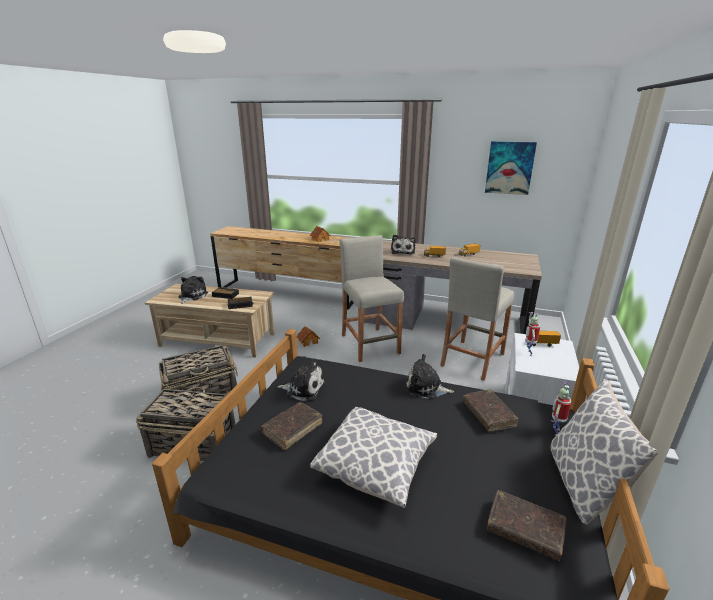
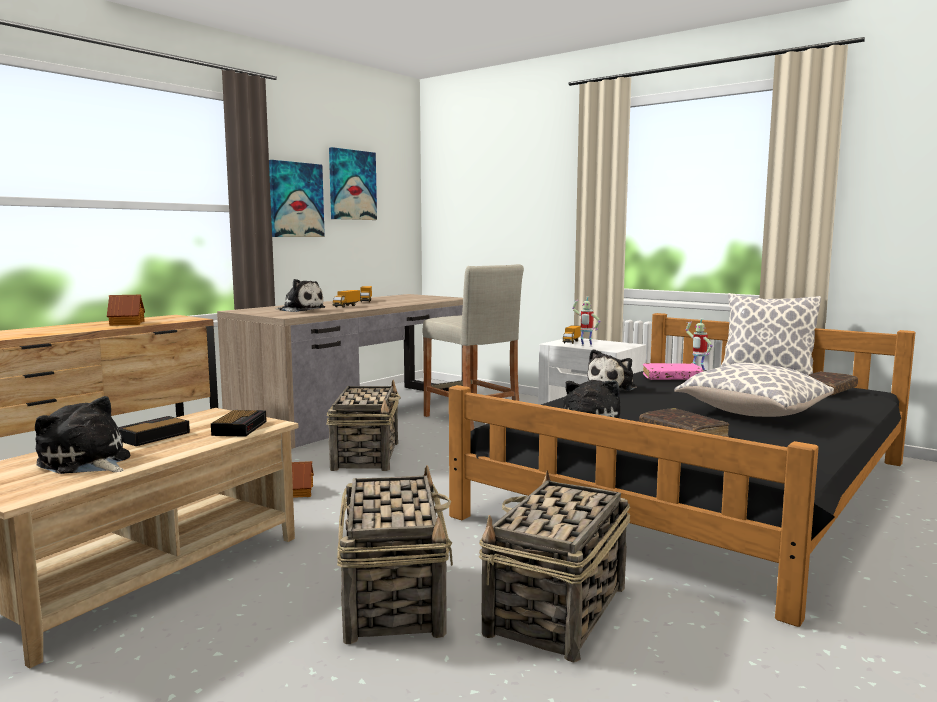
camera: 70 degrees left, 15 degrees down
beige stool [339,235,404,362] -> basket [326,380,401,471]
brown book [463,390,518,431] -> pink book [643,363,704,380]
none -> picture [269,160,325,237]

